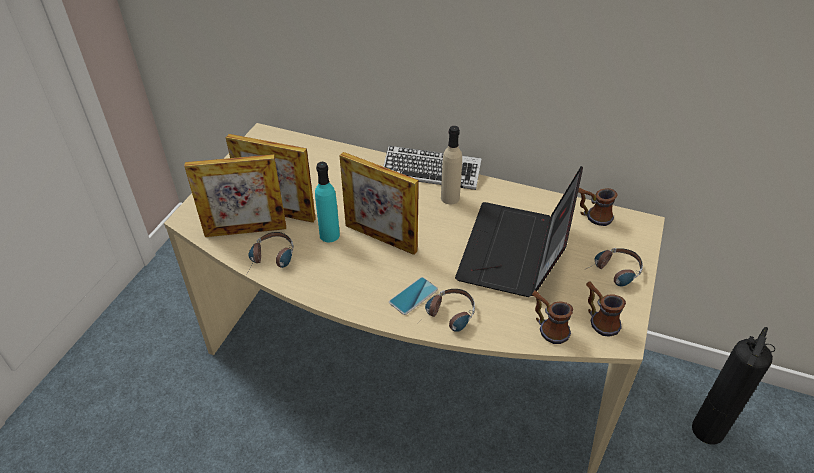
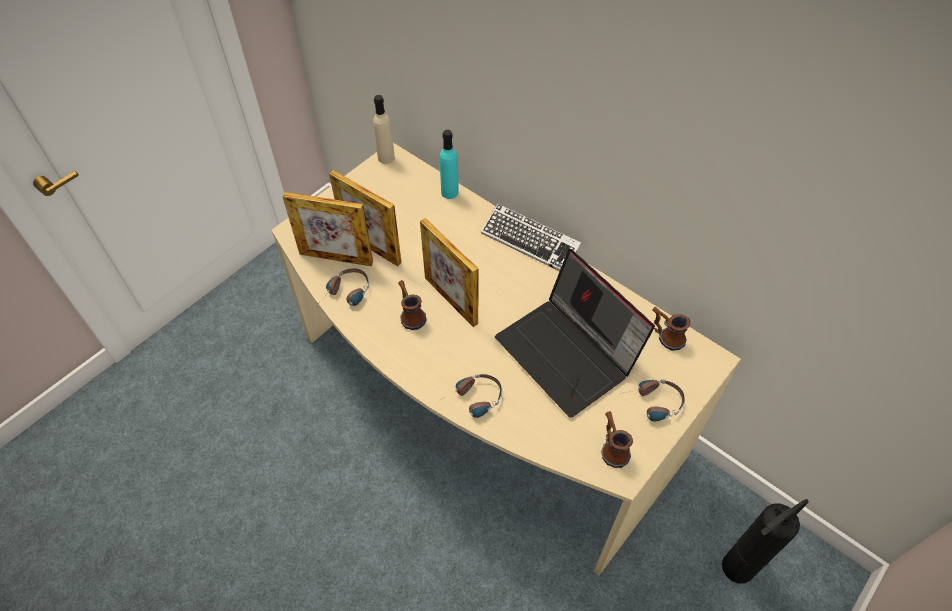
camera: 20 degrees right, 10 degrees up
turquoise bottle [315,162,340,242] -> turquoise bottle moved to [440,130,459,199]
phone [389,277,438,315] -> none
beige bottle [441,126,462,204] -> beige bottle moved to [373,95,395,164]
laptop [455,166,583,297] -> laptop turned 75 degrees counterclockwise [495,249,655,418]
mug [532,291,573,344] -> mug moved to [398,280,427,330]

